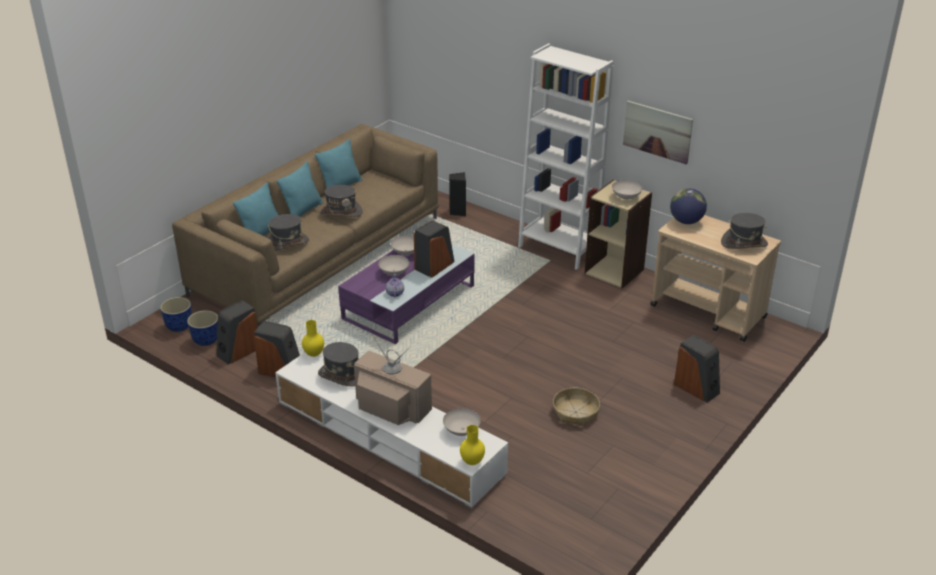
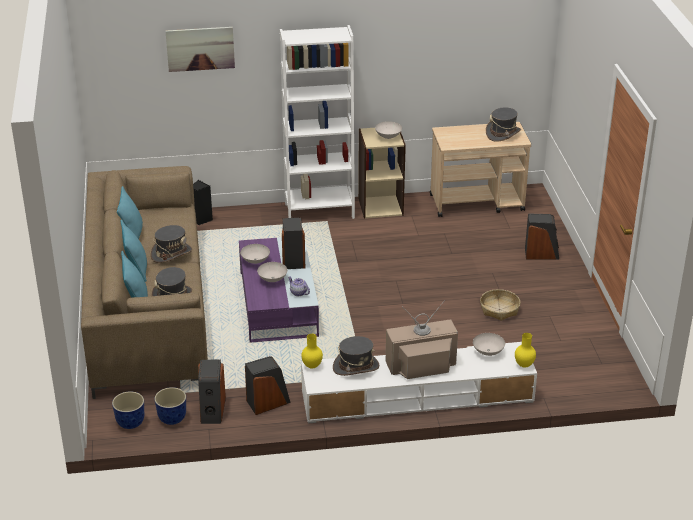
camera: 45 degrees left, 0 degrees up
picture [623,101,693,165] -> picture moved to [166,27,235,72]
globe [670,188,707,224] -> none

